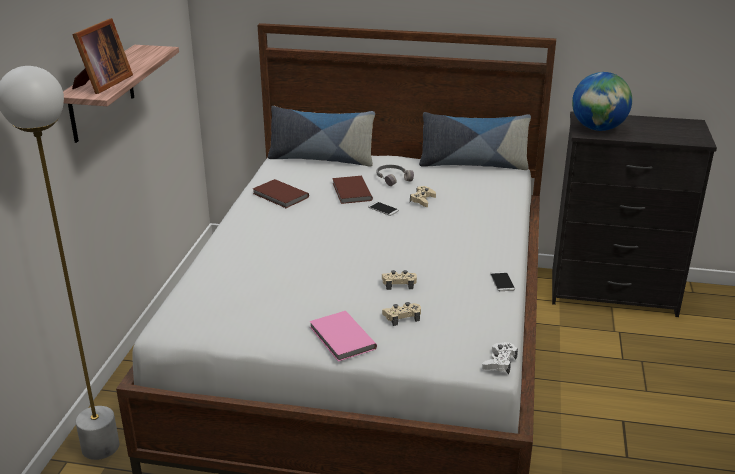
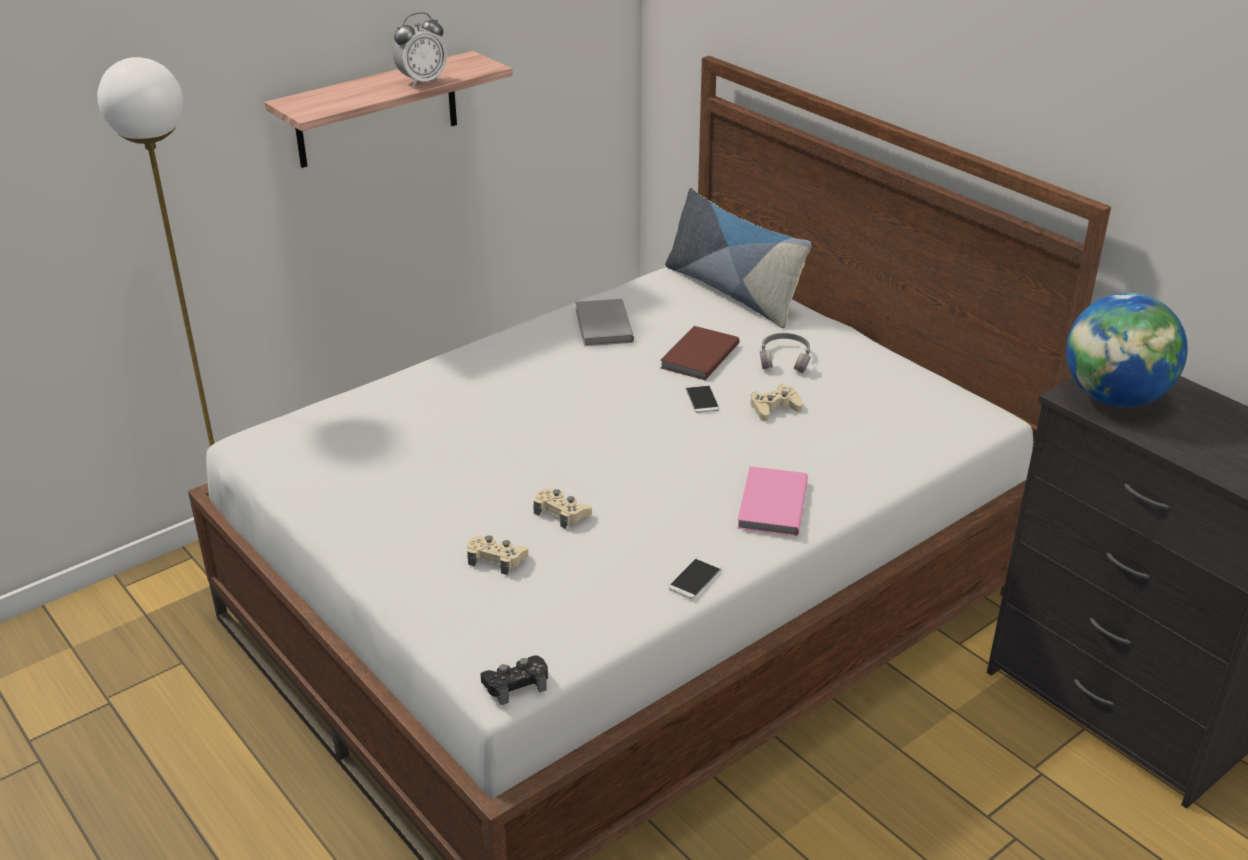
camera: 40 degrees right, 5 degrees up
picture frame [72,18,133,94] -> none
brown book [253,179,309,208] -> grey book [575,299,634,346]
pink book [310,311,377,362] -> pink book moved to [737,466,808,536]
pillow [419,112,531,170] -> none
white game controller [482,342,518,374] -> black game controller [481,655,548,705]
none -> alarm clock [393,12,447,87]

